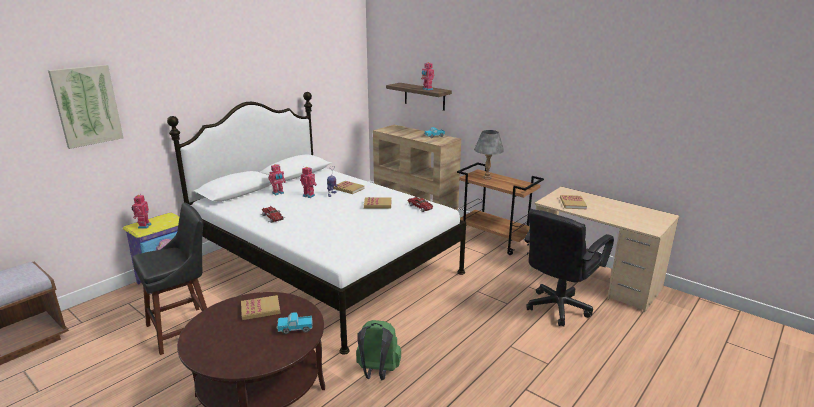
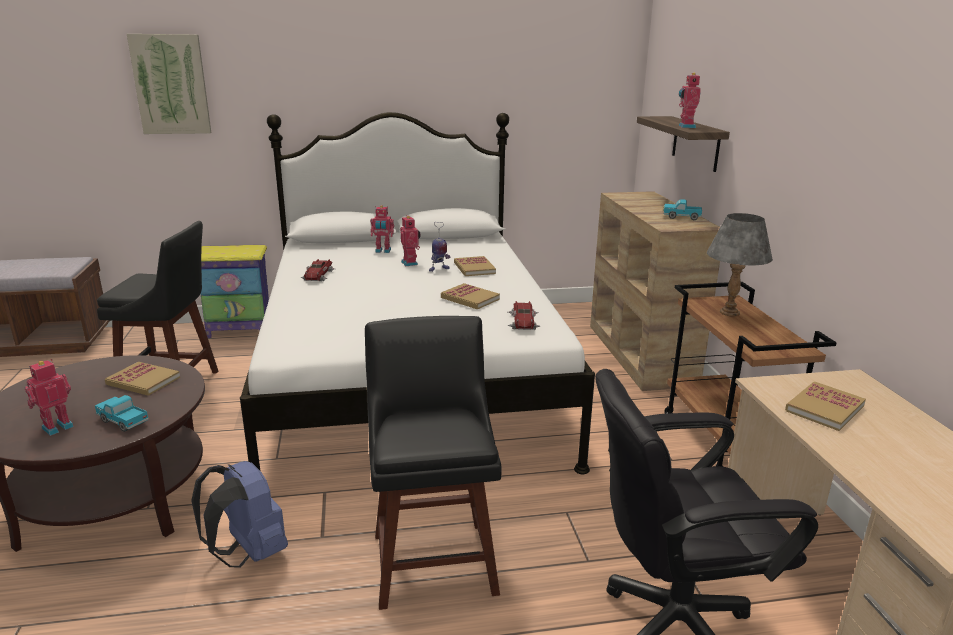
camera: 40 degrees right, 0 degrees up
toy robot [132,194,151,229] -> toy robot moved to [25,359,74,436]
green backpack [356,320,401,381] -> blue backpack [192,461,288,567]
none -> black chair [365,316,502,610]

